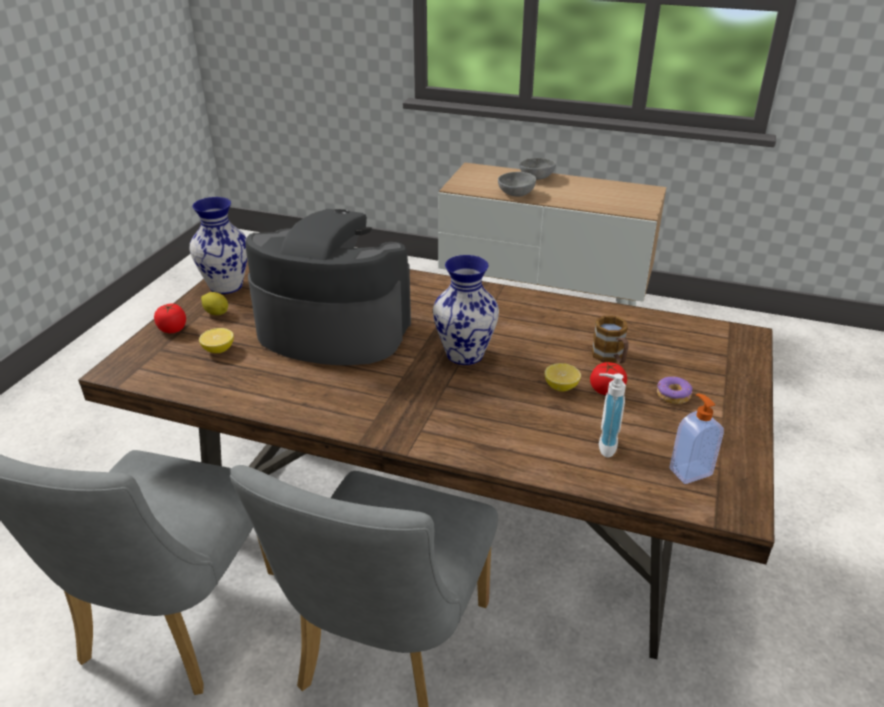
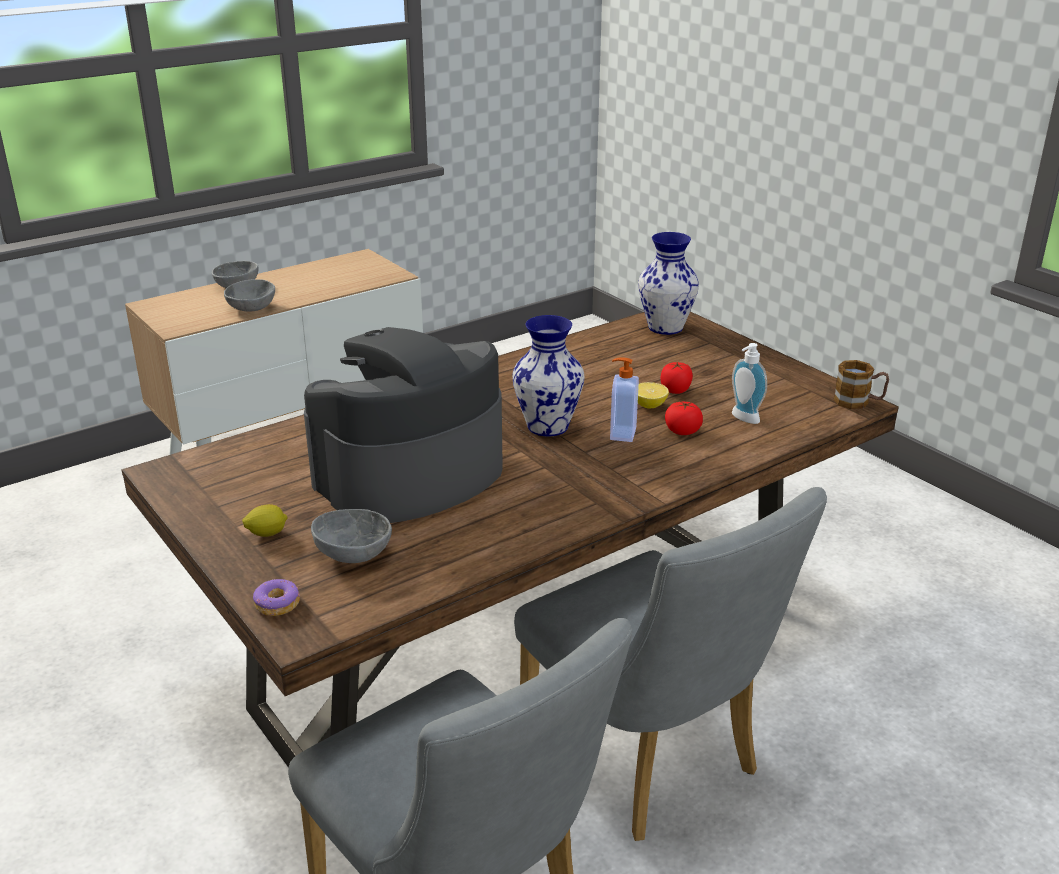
camera: 55 degrees left, 5 degrees down
tomato [154,304,186,333] -> tomato moved to [665,402,703,435]
vase [189,197,247,294] -> vase moved to [638,232,699,335]
lemon [199,328,234,353] -> grey bowl [311,509,392,563]
mug [592,316,629,363] -> mug moved to [833,360,889,409]
donut [657,377,693,404] -> donut moved to [253,579,300,616]
soap dispenser [669,393,724,484] -> soap dispenser moved to [610,358,639,442]

